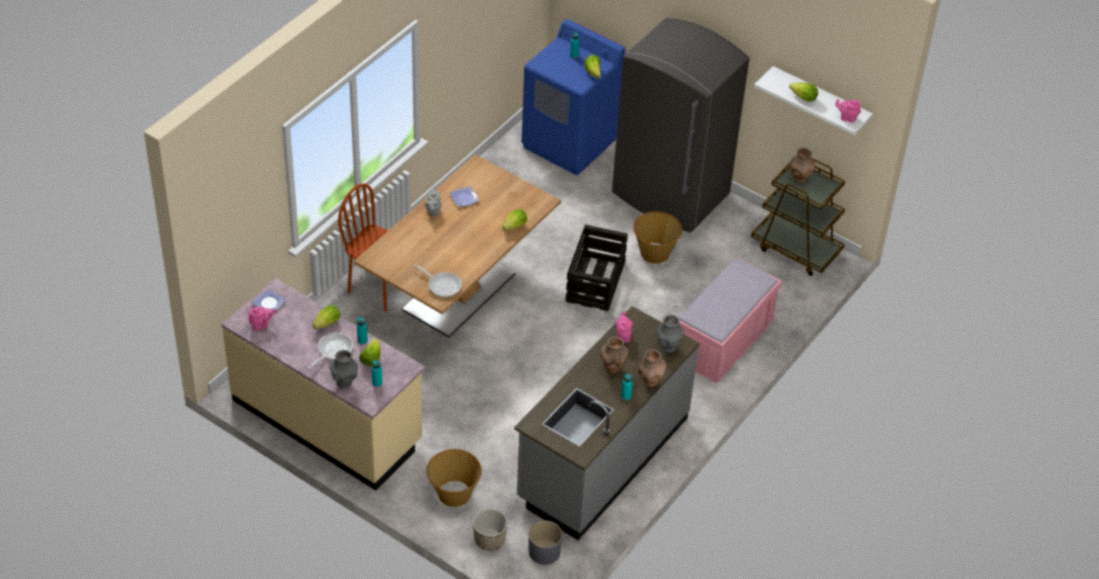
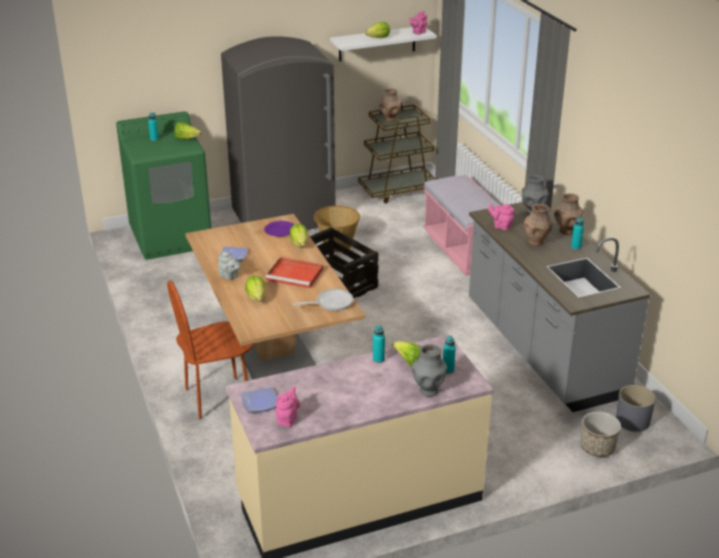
camera: 55 degrees left, 15 degrees down
frying pan [308,333,353,369] -> none
lettuce [312,305,340,329] -> lettuce moved to [245,276,265,301]
basket [427,449,482,507] -> none
blue washing machine [522,19,625,175] -> green washing machine [116,111,211,260]
none -> purple plate [264,221,294,237]
none -> red tray [266,257,323,289]

